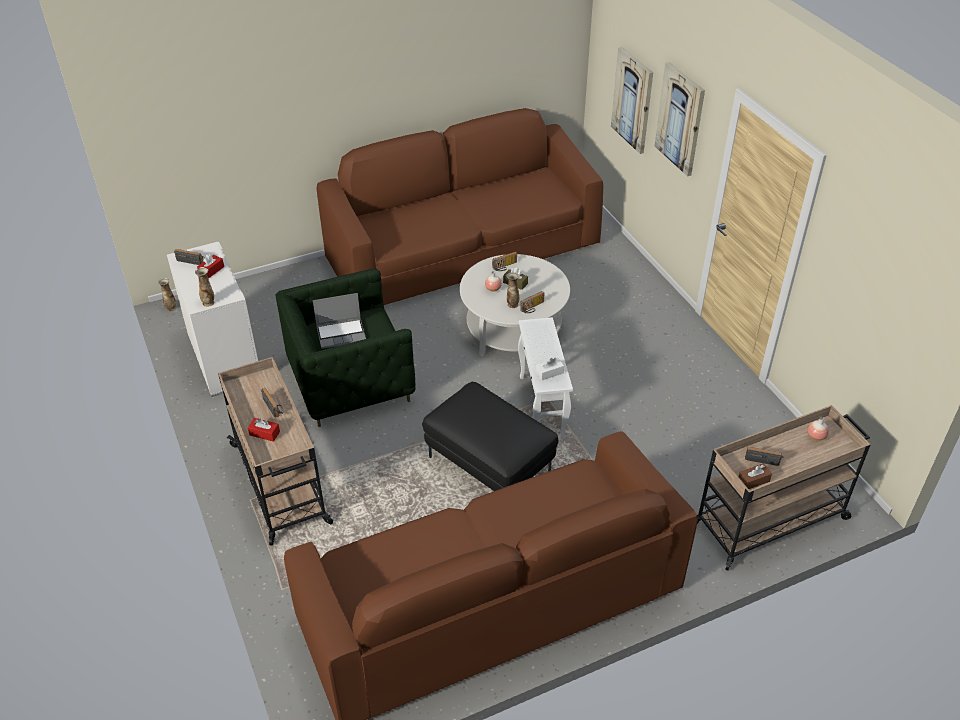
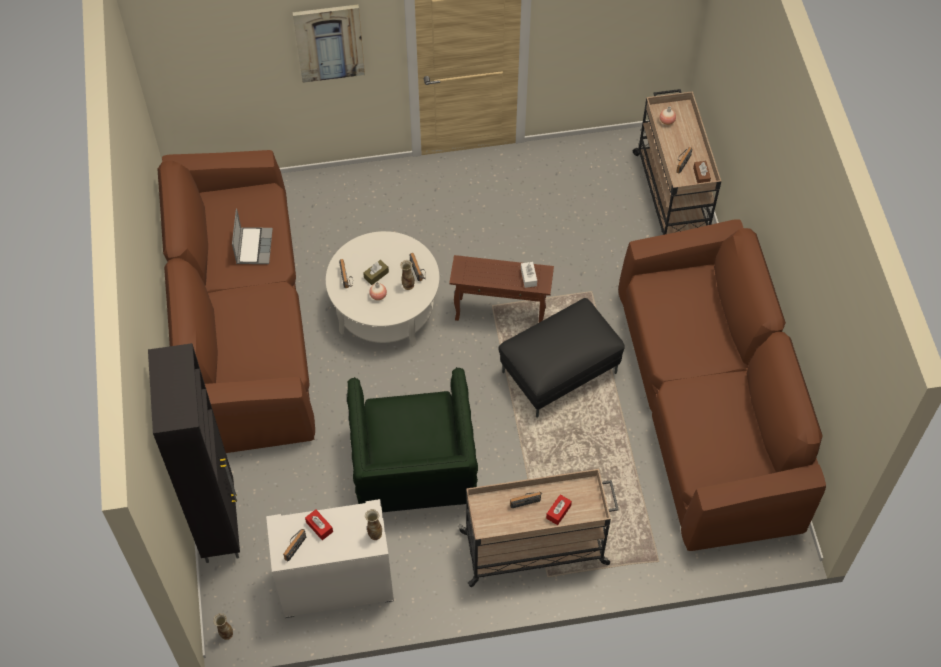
camera: 75 degrees left, 15 degrees up
laptop [313,293,366,349] -> laptop moved to [232,208,273,264]
white side table [518,317,573,439] -> brown side table [449,255,554,322]
picture [611,47,653,154] -> none
none -> black cabinet [148,343,240,563]

